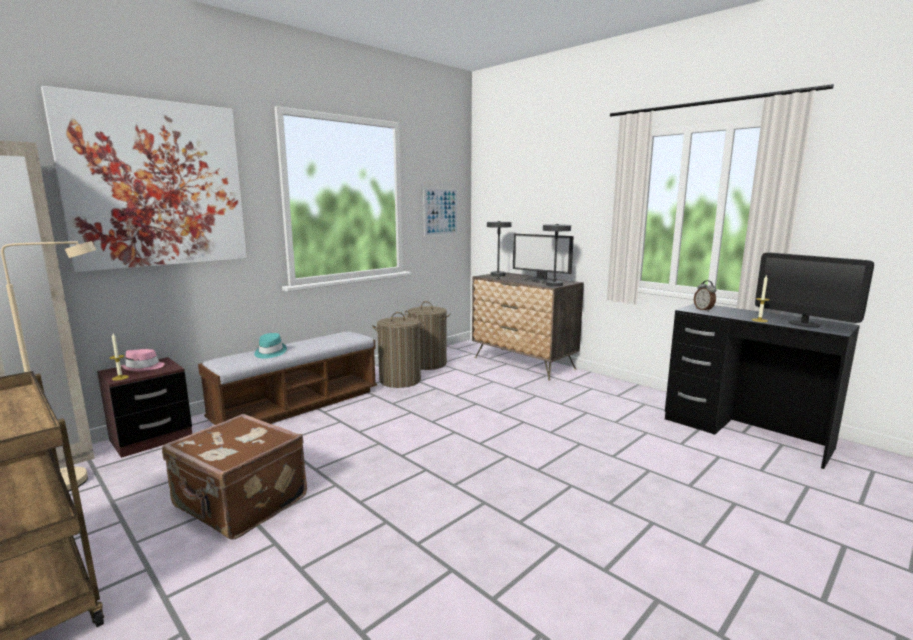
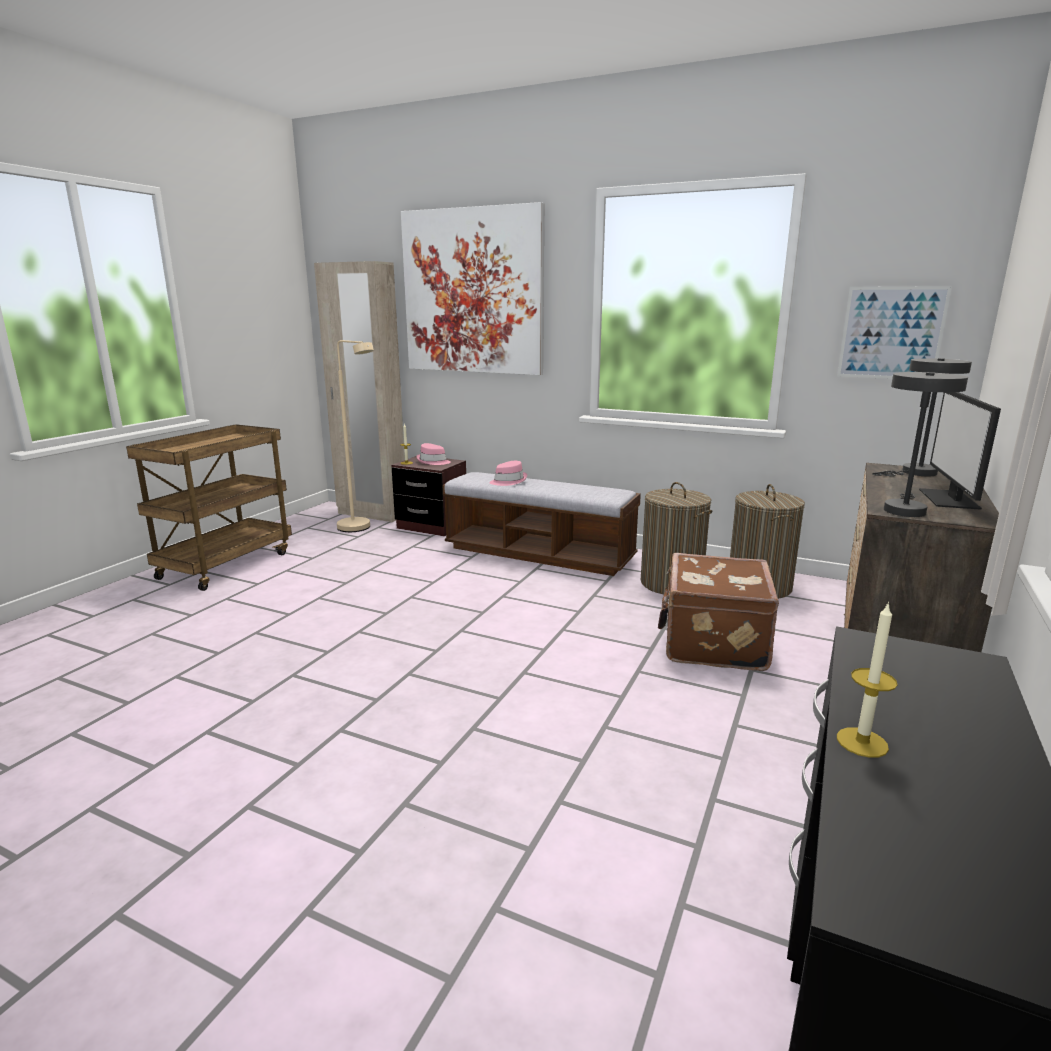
camera: 70 degrees right, 5 degrees up
brown suitcase [162,414,307,540] -> brown suitcase moved to [658,553,779,671]
turquoise hat [254,333,287,358] -> pink hat [489,461,527,486]
alarm clock [694,280,716,312] -> none
monitor [755,252,874,327] -> none

